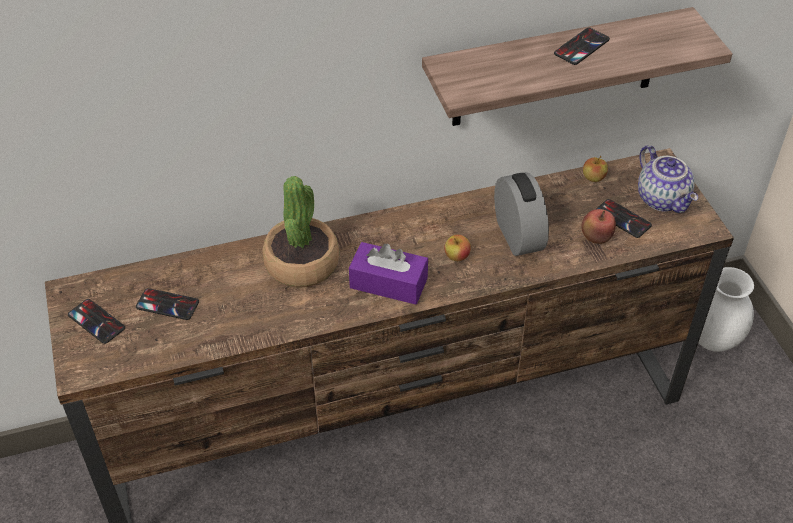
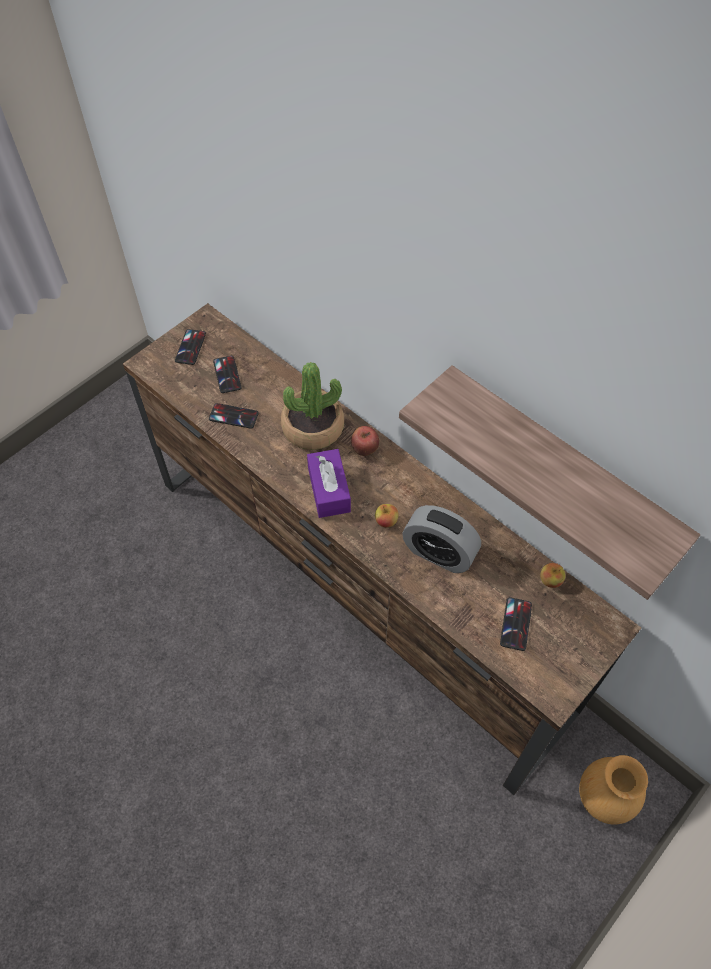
camera: 60 degrees right, 10 degrees up
alarm clock [494,172,549,256] -> alarm clock turned 75 degrees clockwise [402,505,481,573]
phone [554,28,610,65] -> phone moved to [209,403,259,429]
apple [582,209,616,244] -> apple moved to [351,426,379,456]
teapot [638,145,698,213] -> none
white vase [698,267,754,352] -> brown vase [579,755,648,825]

